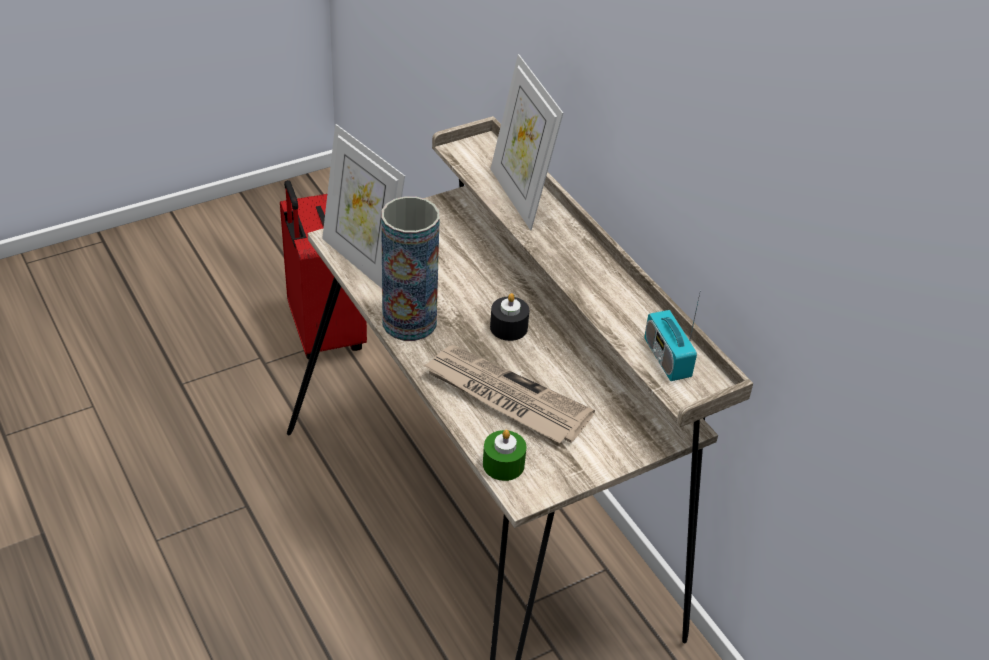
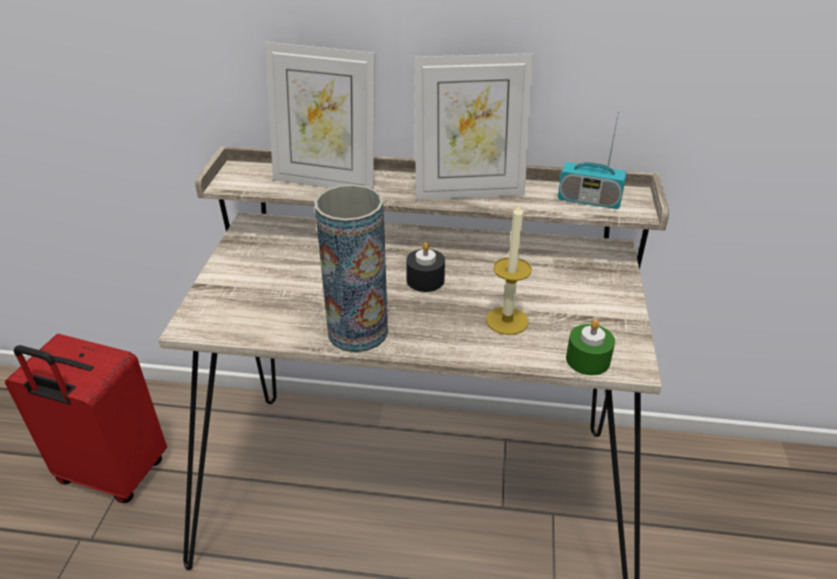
camera: 50 degrees left, 5 degrees down
picture frame [322,124,405,288] -> picture frame moved to [414,53,534,200]
newspaper [423,345,595,443] -> candle [486,202,532,335]

